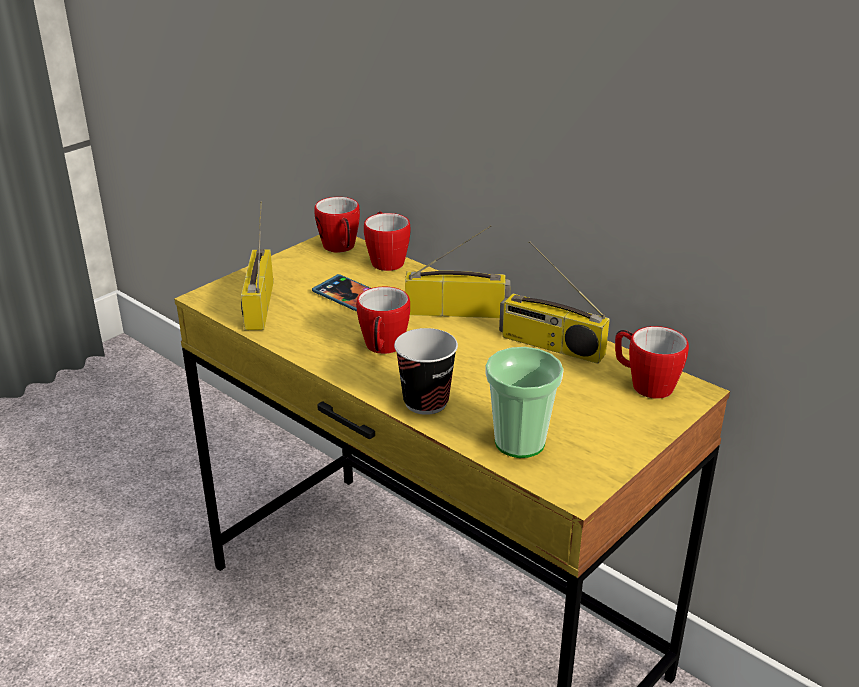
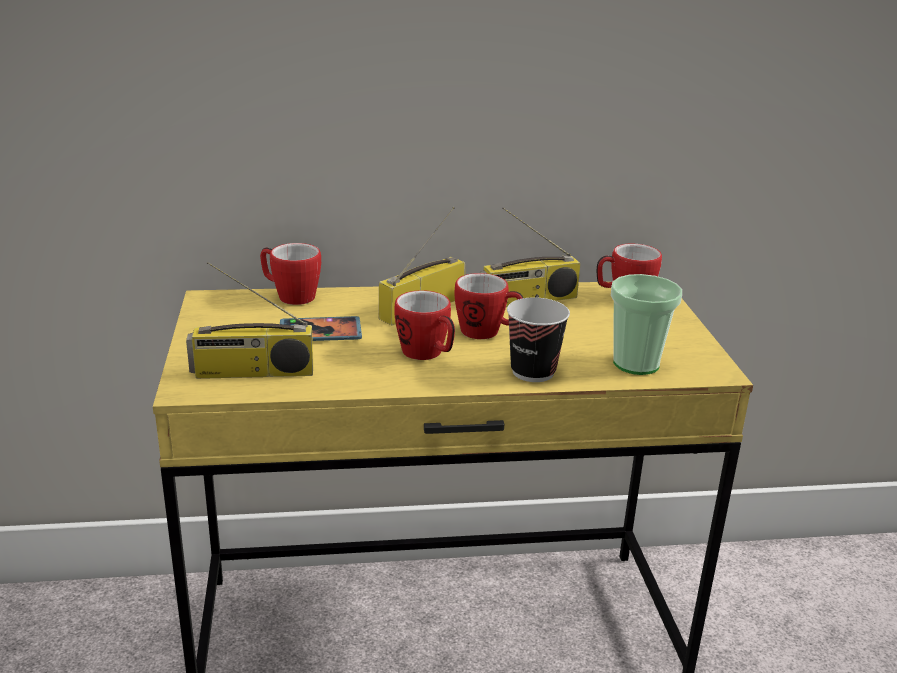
camera: 50 degrees left, 5 degrees down
radio [241,202,273,330] -> radio turned 45 degrees counterclockwise [186,262,313,379]
mug [314,197,360,253] -> mug moved to [454,273,523,339]

